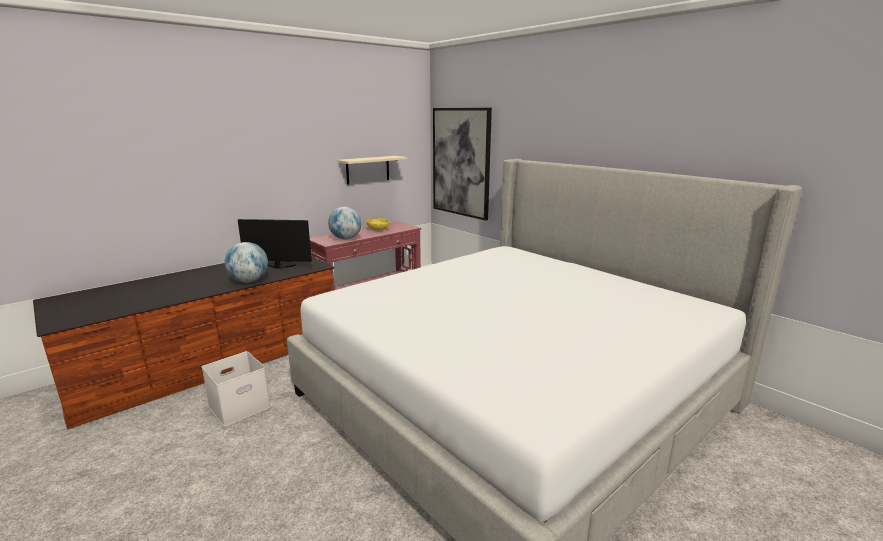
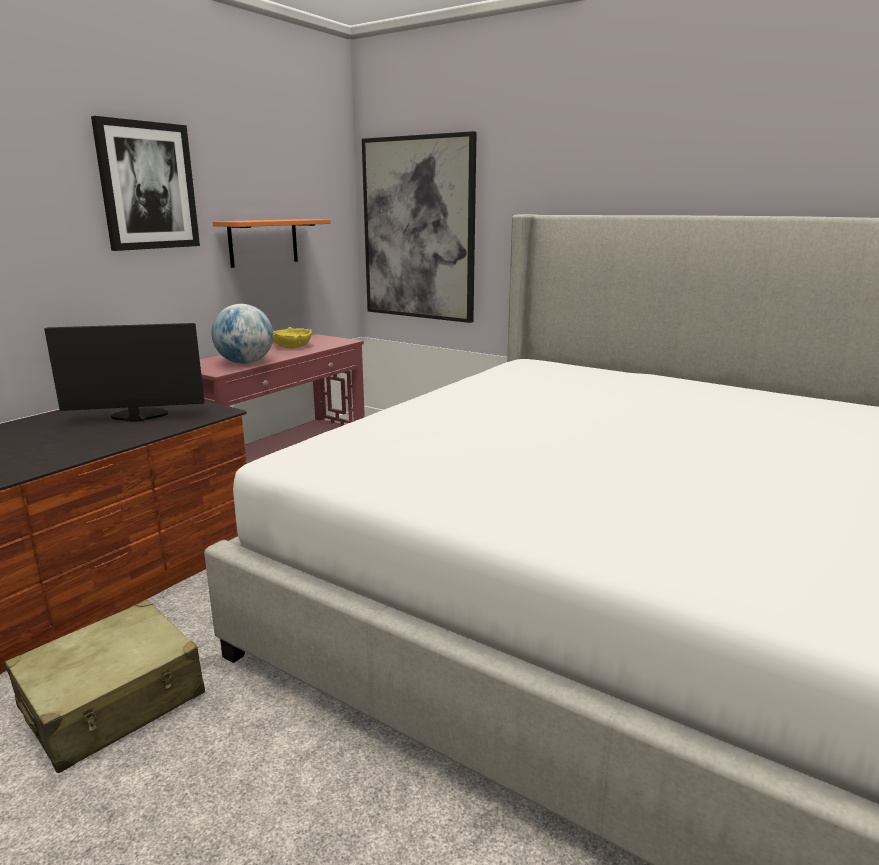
camera: 15 degrees left, 0 degrees up
white storage box [202,351,271,426] -> beige suitcase [5,600,205,773]
globe [225,242,268,283] -> none
beige shelf [337,156,407,185] -> orange shelf [213,219,331,268]
none -> picture [91,116,200,251]

